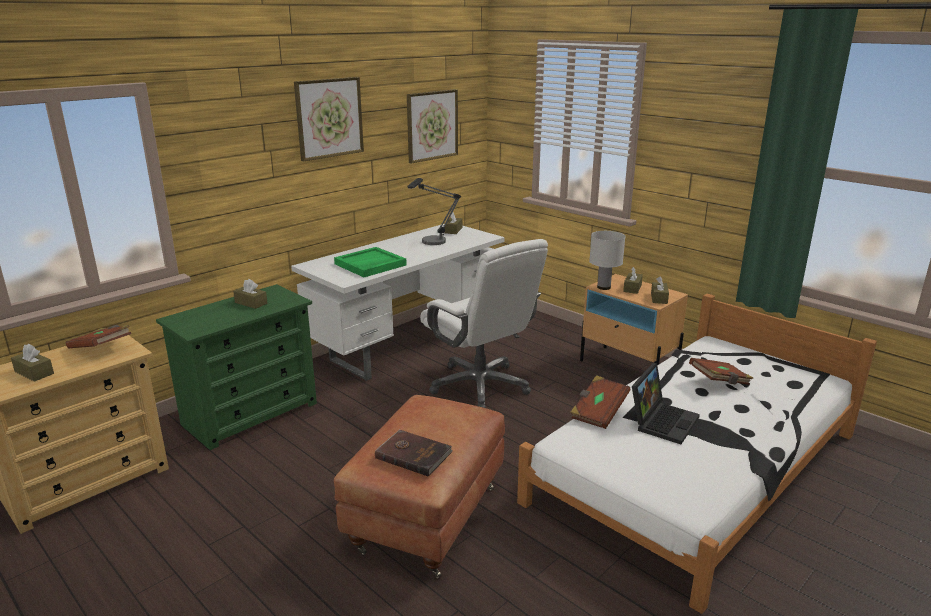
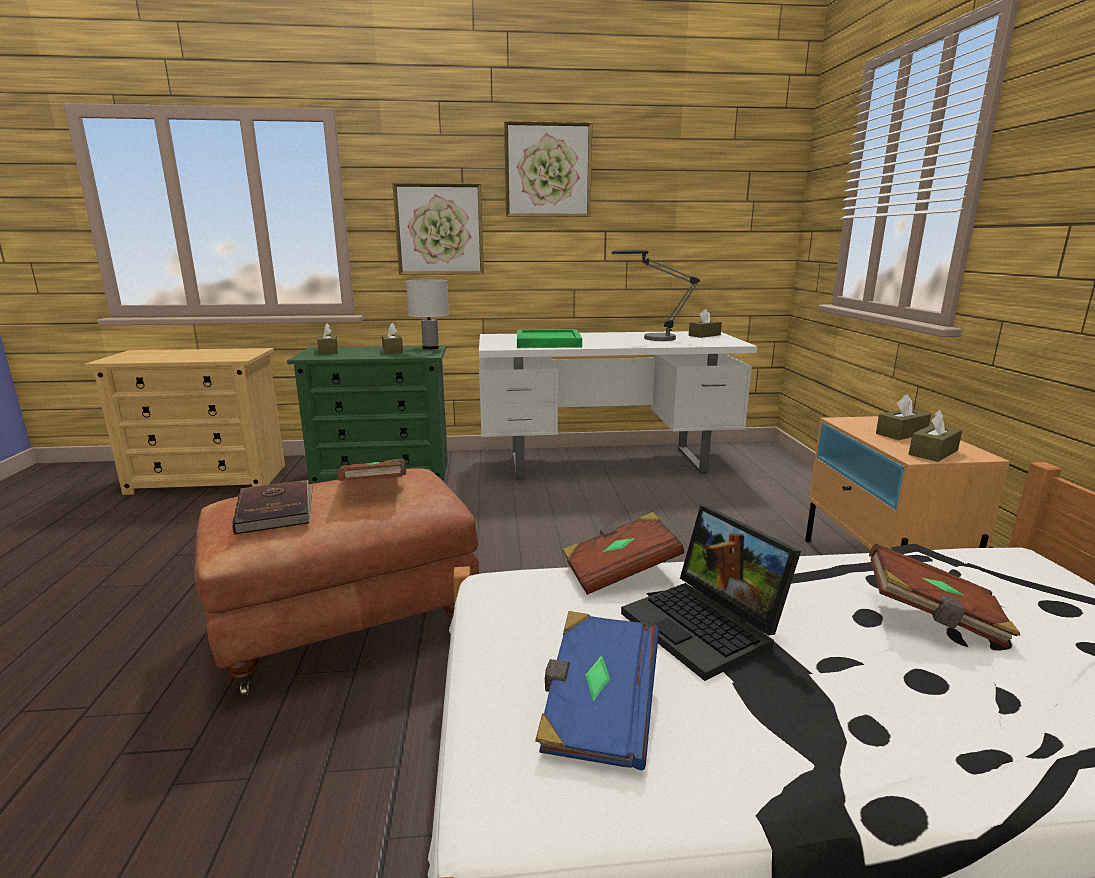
camera: 40 degrees right, 5 degrees down
brown tissue box [11,344,54,382] -> brown tissue box moved to [317,323,338,354]
brown book [66,325,131,348] -> brown book moved to [337,459,406,481]
picture [407,89,458,164] -> picture moved to [392,183,484,275]
white office chair [420,239,548,408] -> none
white table lamp [589,231,626,290] -> white table lamp moved to [406,279,449,350]
laptop [632,363,700,444] -> laptop turned 75 degrees clockwise [621,505,801,681]
none -> blue book [535,611,659,770]

